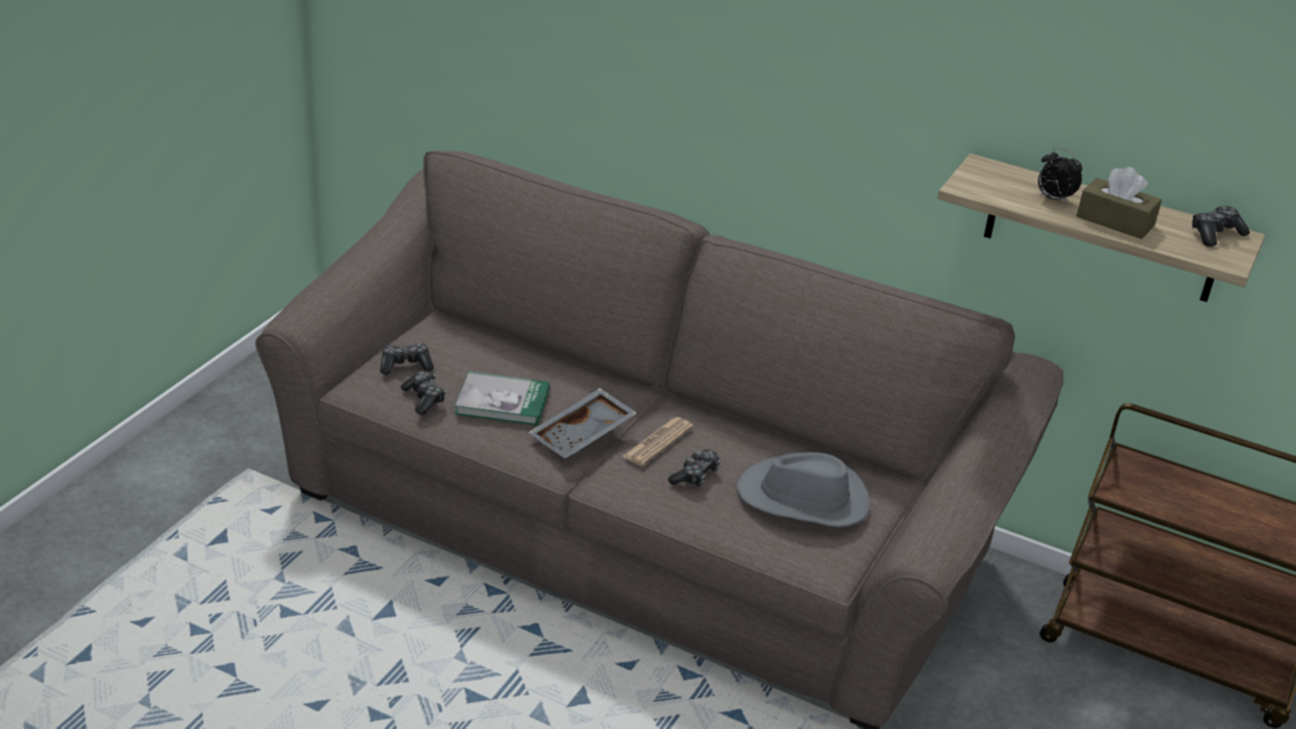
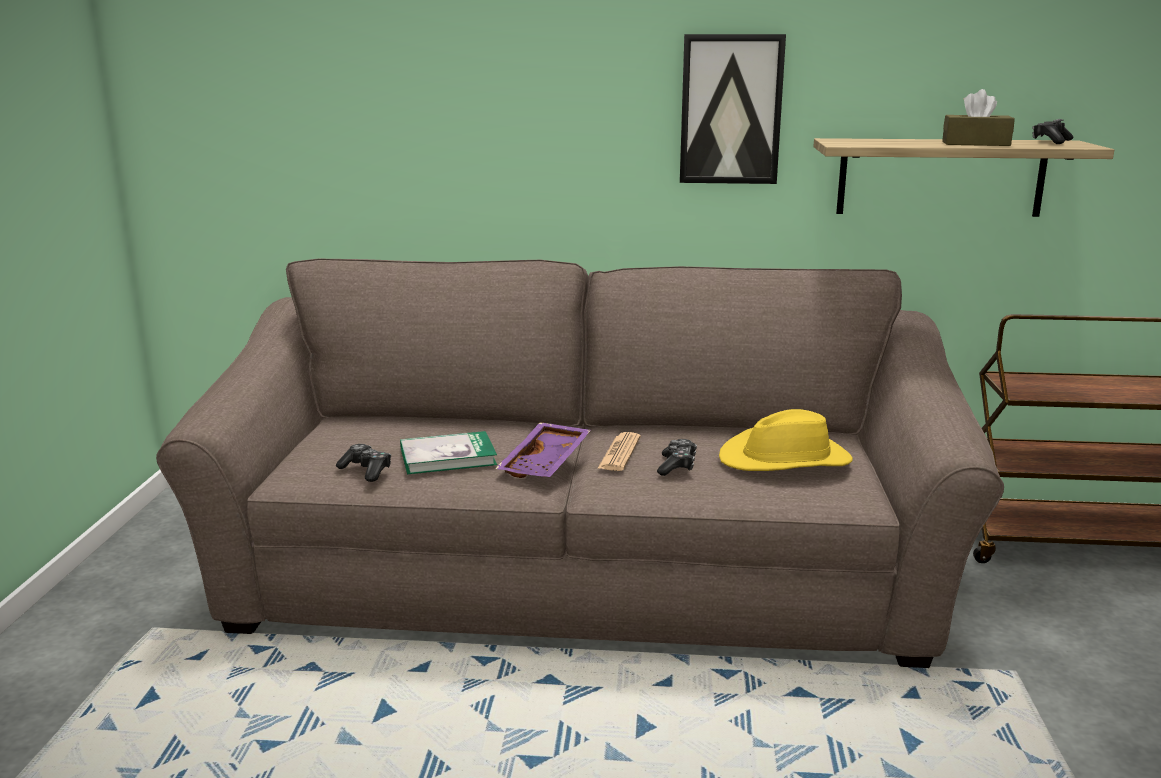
camera: 20 degrees left, 15 degrees down
game controller [380,343,434,375] -> none
grey tray [528,388,637,459] -> purple tray [495,422,591,478]
grey hat [736,452,870,528] -> yellow hat [719,409,853,471]
alarm clock [1038,148,1082,204] -> none
none -> picture [680,34,786,184]

